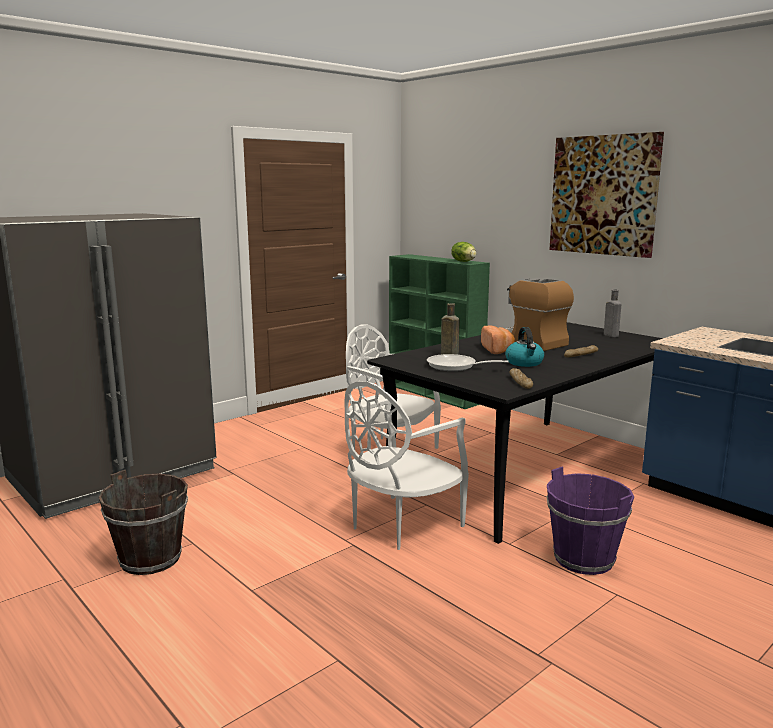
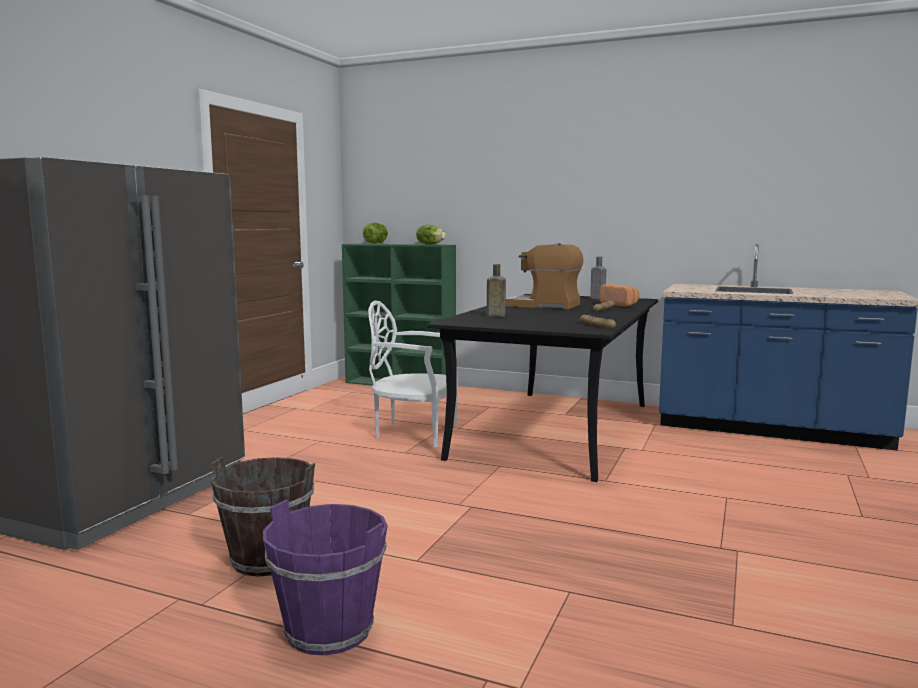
camera: 25 degrees left, 5 degrees down
white chair [344,381,469,550] -> none
frying pan [427,354,509,371] -> none
bread [481,326,515,354] -> bread moved to [599,284,639,306]
kettle [505,327,544,367] -> none
purple bucket [547,467,634,575] -> purple bucket moved to [263,500,388,655]
picture [549,132,664,258] -> none
none -> lettuce [363,222,388,244]

